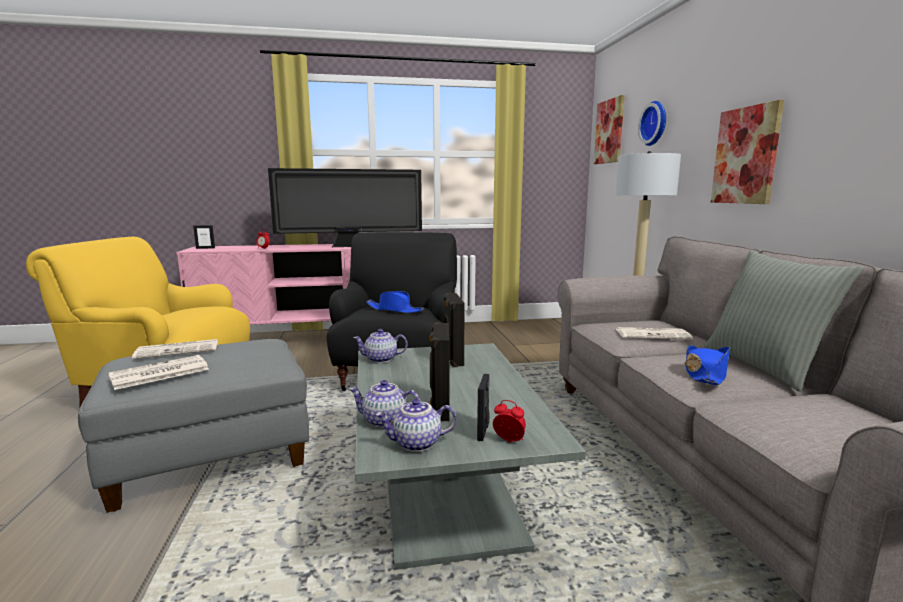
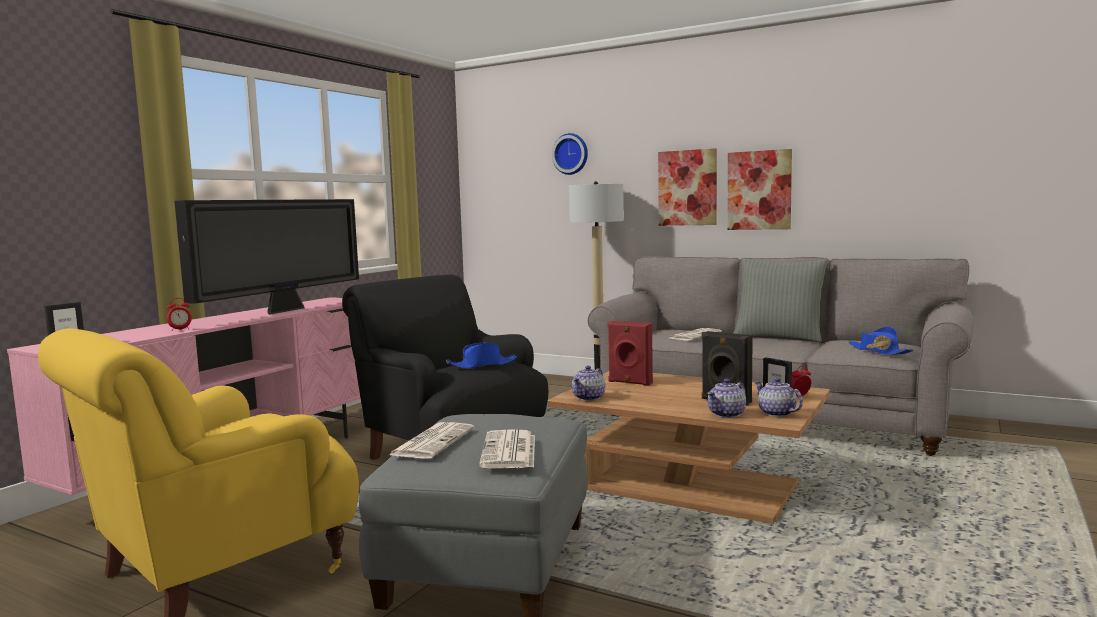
camera: 50 degrees left, 5 degrees down
grey coffee table [355,343,586,570] -> brown coffee table [548,371,830,524]
teapot [376,399,456,452] -> teapot turned 120 degrees clockwise [754,378,803,417]
black speaker [444,293,465,367] -> red speaker [608,321,653,386]
picture [594,95,625,164] -> picture moved to [727,149,792,230]
blue hat [685,345,730,385] -> blue hat moved to [849,327,914,355]

